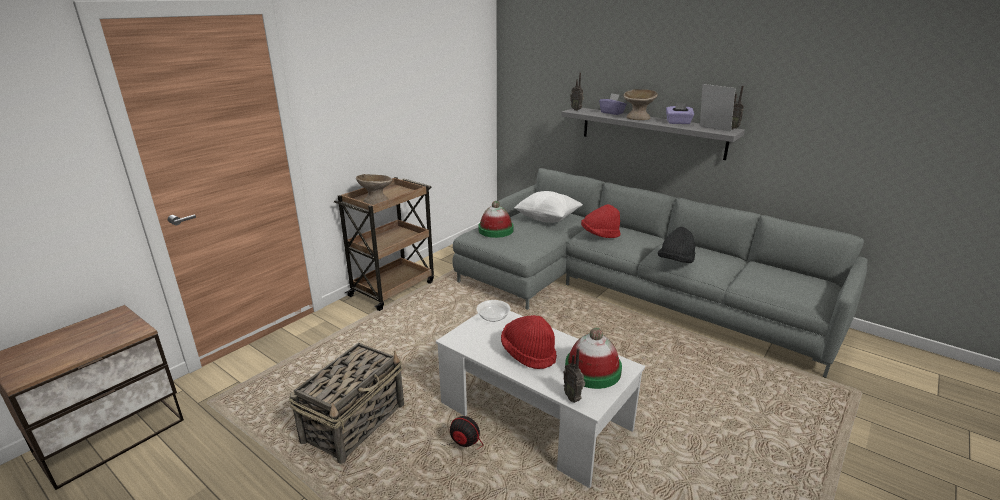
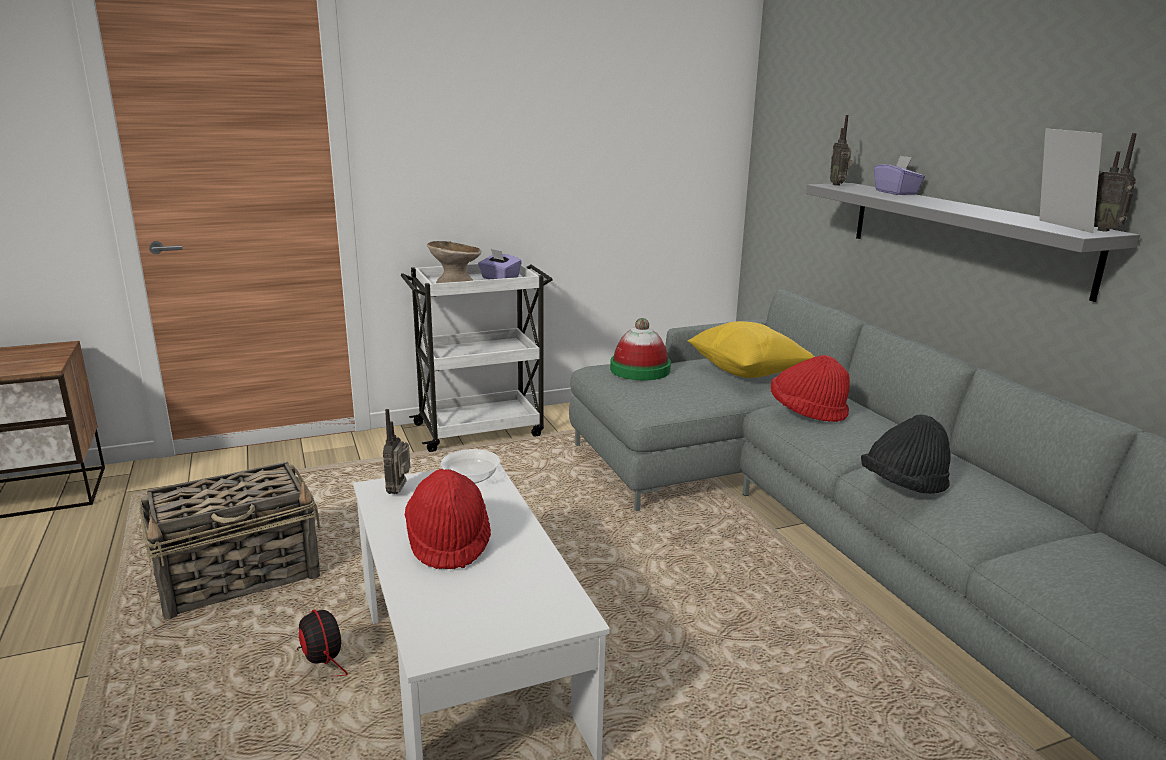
camera: 30 degrees right, 5 degrees down
brown cart [334,177,434,311] -> white cart [400,262,553,452]
white pillow [514,191,583,223] -> yellow pillow [688,321,815,378]
radio [564,348,585,403] -> radio moved to [383,409,410,494]
hat [565,328,622,389] -> none
beige bowl [624,89,658,120] -> none
purple tissue box [666,103,694,124] -> purple tissue box moved to [478,249,522,279]

